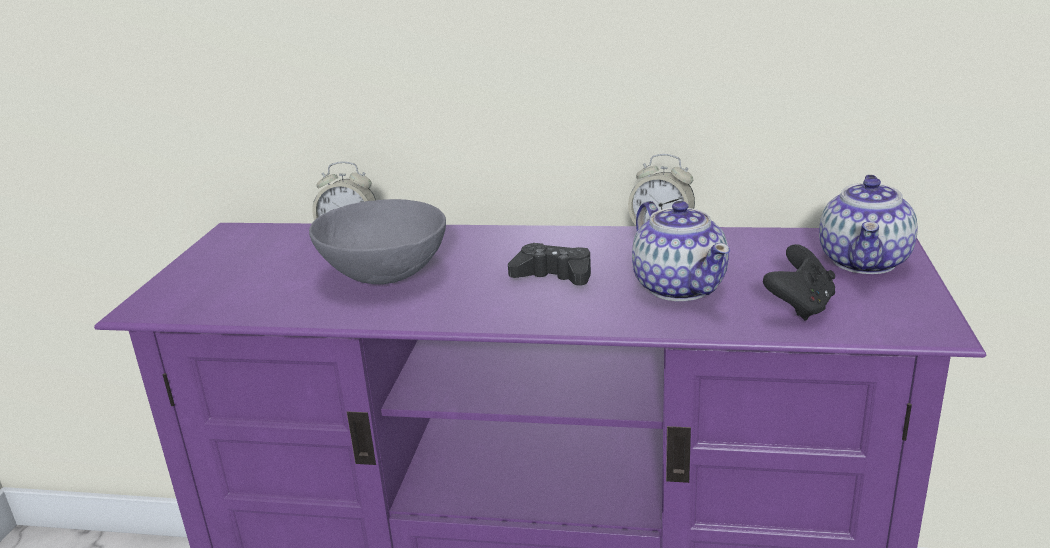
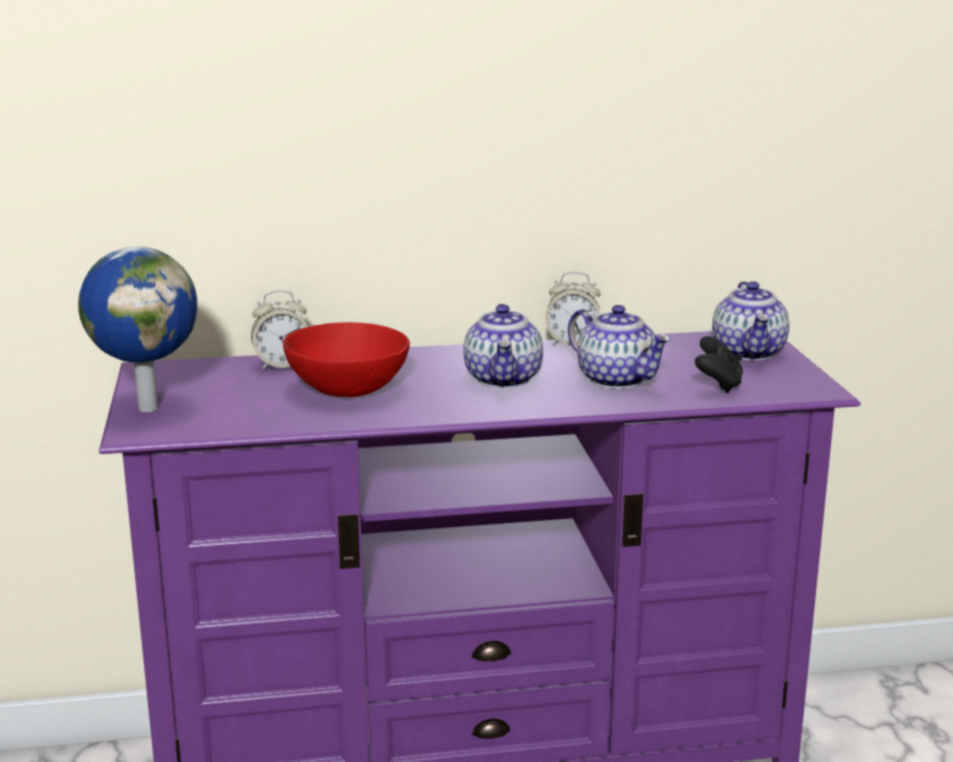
camera: 20 degrees left, 5 degrees down
grey bowl [309,199,446,284] -> red bowl [283,322,410,397]
black game controller [508,243,591,286] -> teapot [463,304,543,388]
none -> globe [78,247,197,412]

